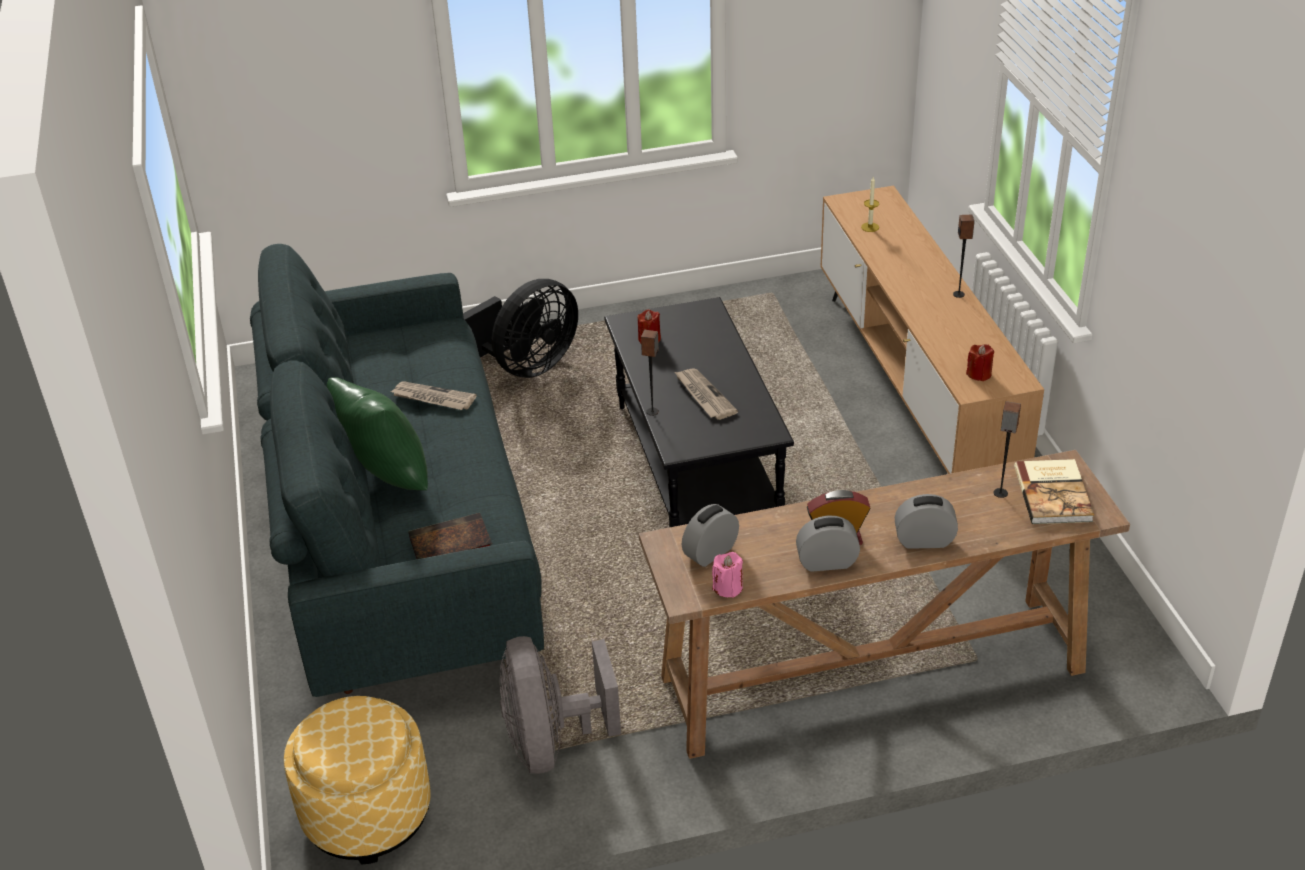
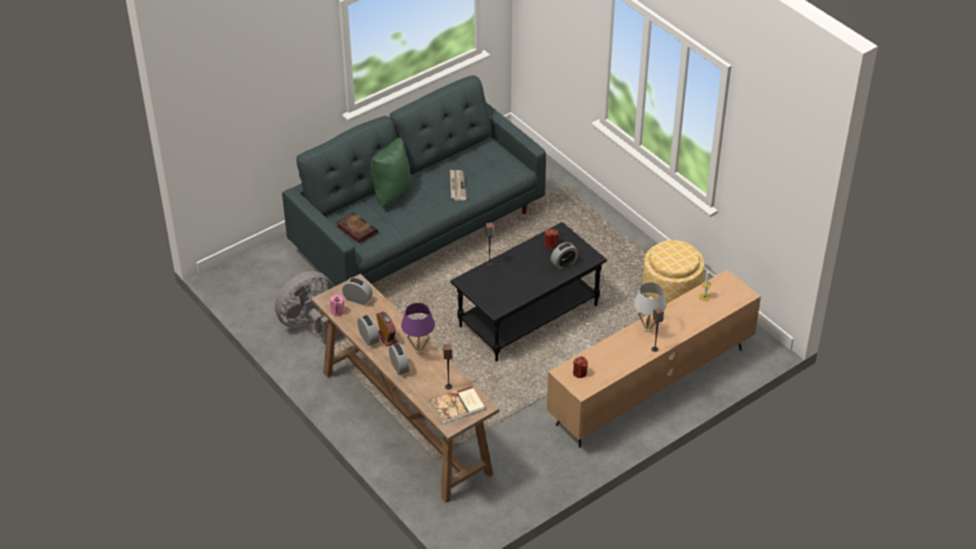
camera: 65 degrees right, 5 degrees up
ottoman [284,696,431,865] -> ottoman moved to [642,240,704,303]
black fan [463,279,578,378] -> none
newspaper [675,368,738,420] -> none
none -> purple table lamp [401,303,435,354]
none -> alarm clock [551,242,578,270]
none -> white table lamp [634,282,667,332]

